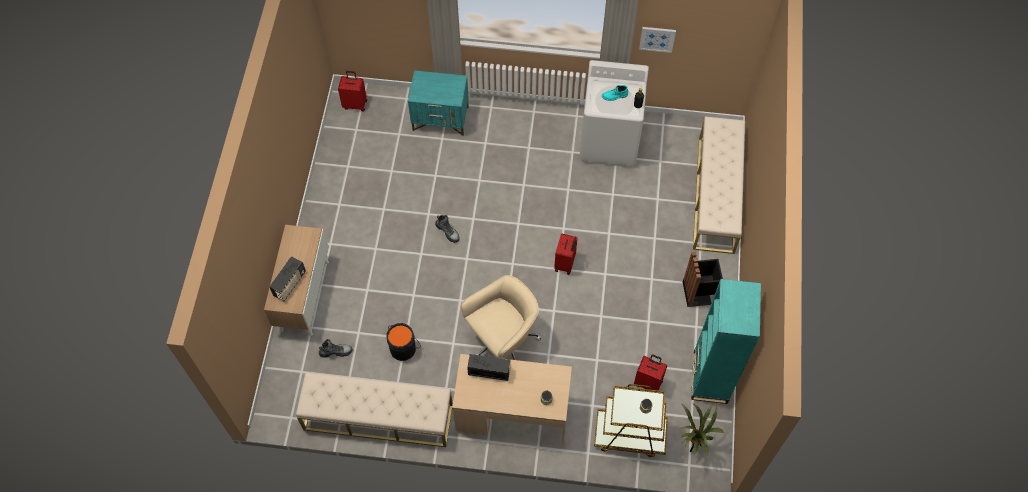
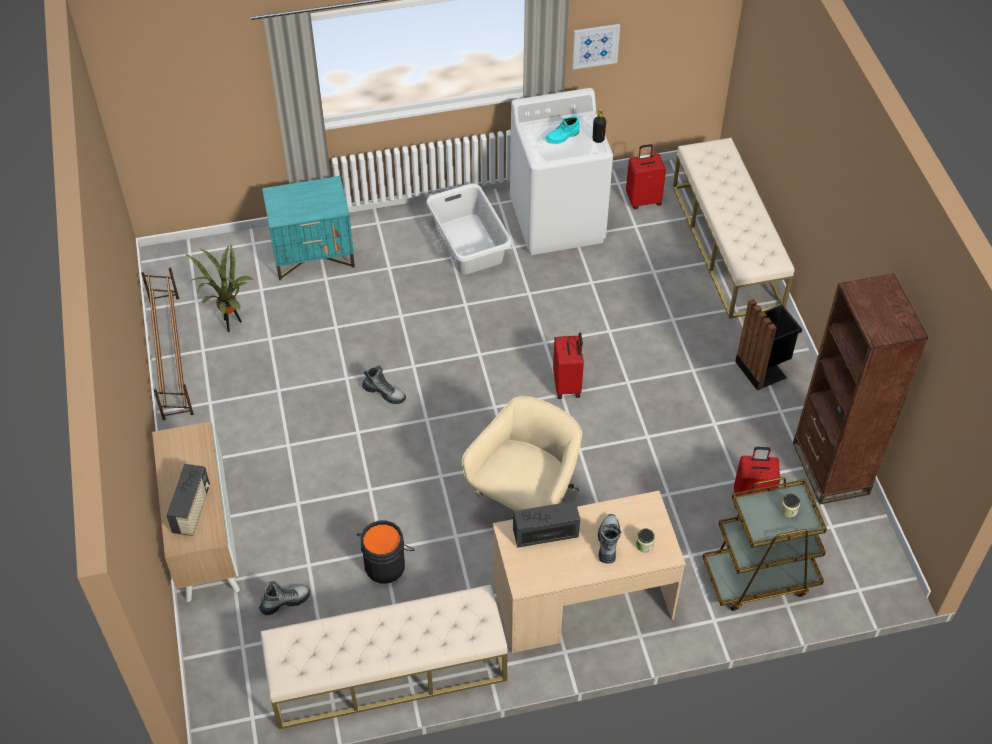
camera: 20 degrees left, 10 degrees down
red suitcase [338,71,367,112] -> red suitcase moved to [626,144,666,209]
potted plant [680,403,724,455] -> potted plant moved to [186,244,255,332]
turquoise bookcase [691,279,761,404] -> brown bookcase [793,273,928,505]
none -> brown shoe rack [141,267,194,420]
none -> grey laundry basket [426,183,512,275]
none -> boot [598,514,621,564]

